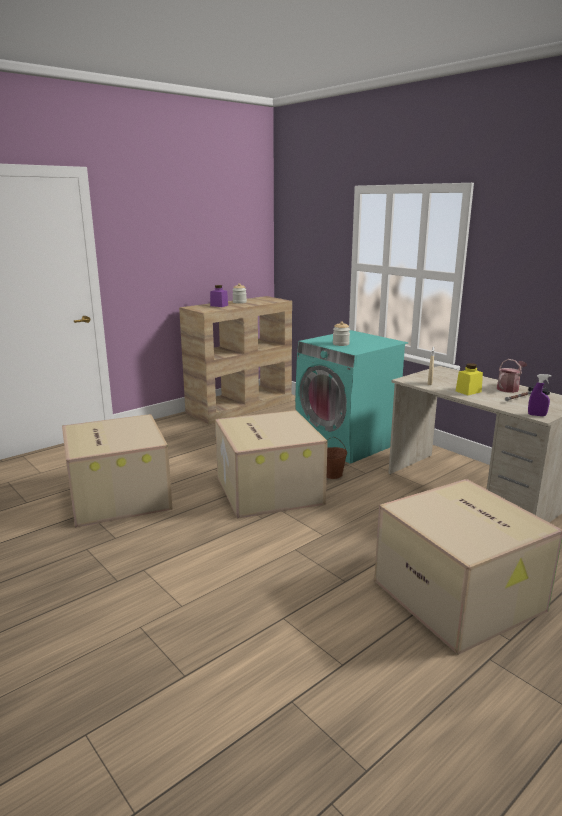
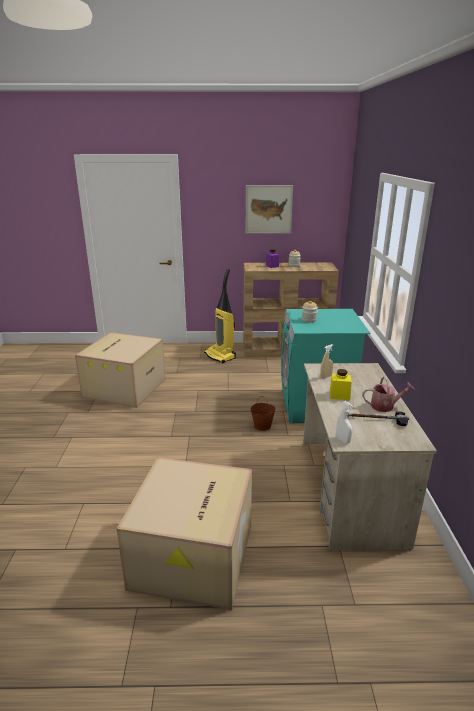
camera: 40 degrees right, 5 degrees up
cardboard box [215,410,328,519] -> none
purple spray bottle [528,374,551,416] -> white spray bottle [336,401,353,444]
none -> vacuum cleaner [204,269,236,363]
none -> picture [246,185,293,234]

